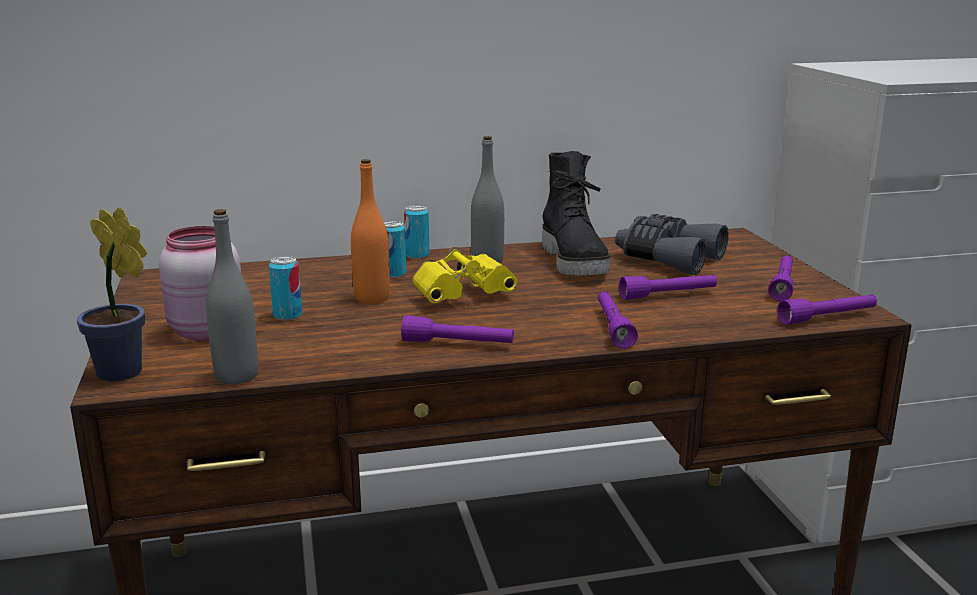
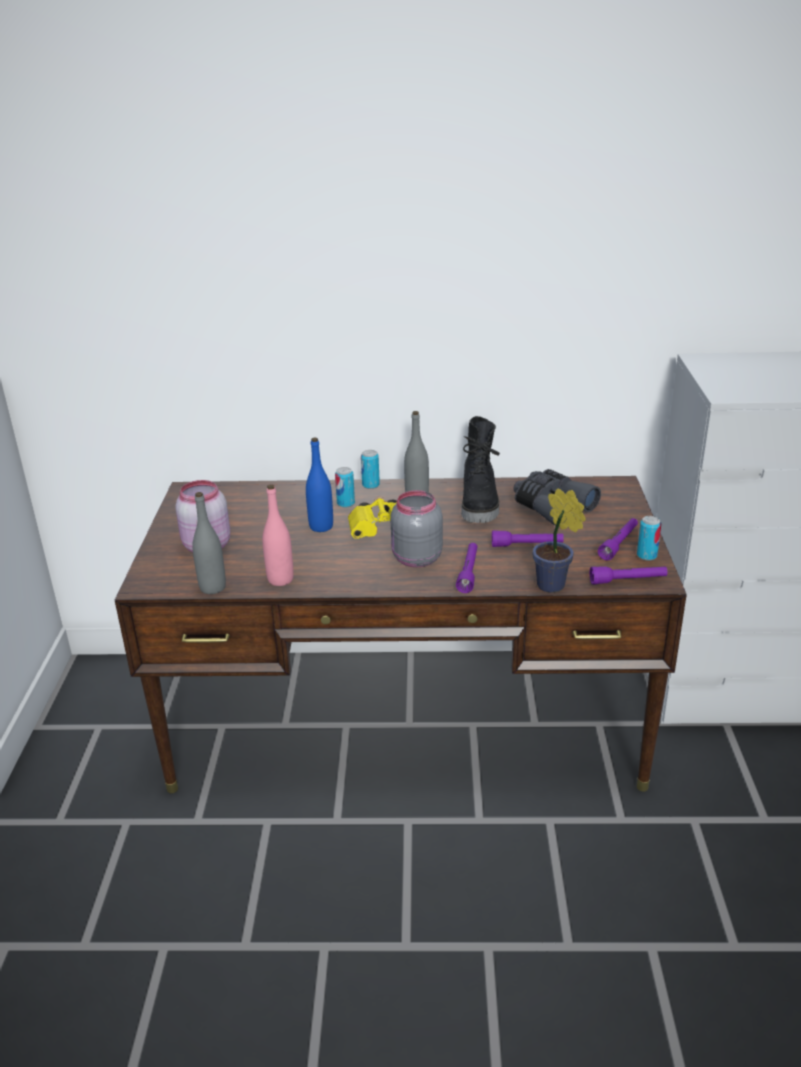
camera: 15 degrees right, 10 degrees up
potted plant [77,207,147,381] -> potted plant moved to [532,488,586,593]
can [269,256,302,320] -> can moved to [637,516,662,561]
orange bottle [351,159,390,304] -> blue bottle [306,437,333,532]
purple flashlight [401,315,514,343] -> none
none -> pink bottle [262,485,294,586]
none -> grey jar [390,490,443,567]

